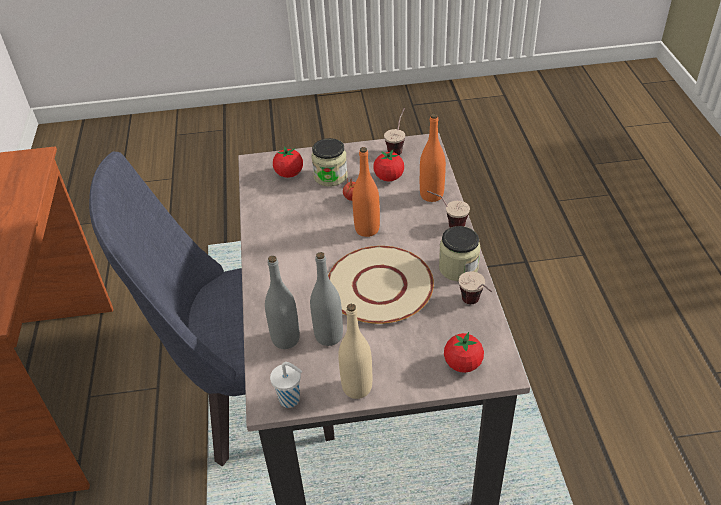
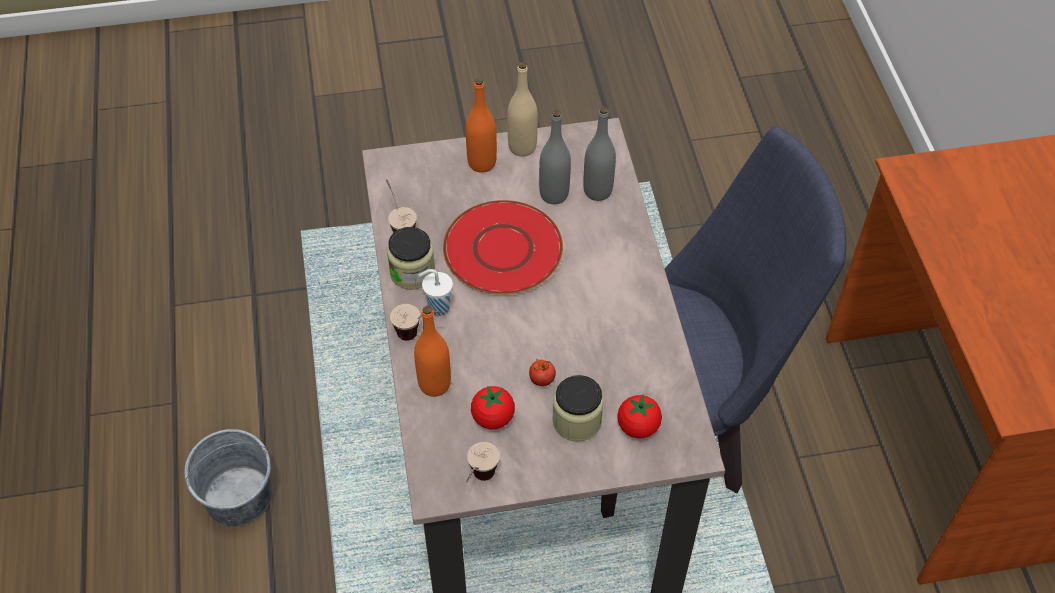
camera: 175 degrees right, 10 degrees up
white cup [270,362,302,408] -> white cup moved to [418,269,453,316]
beige plate [328,246,434,324] -> red plate [443,200,563,295]
orange bottle [352,147,380,237] -> orange bottle moved to [466,78,497,173]
tomato [444,332,484,373] -> none
none -> grey bucket [184,429,272,526]

